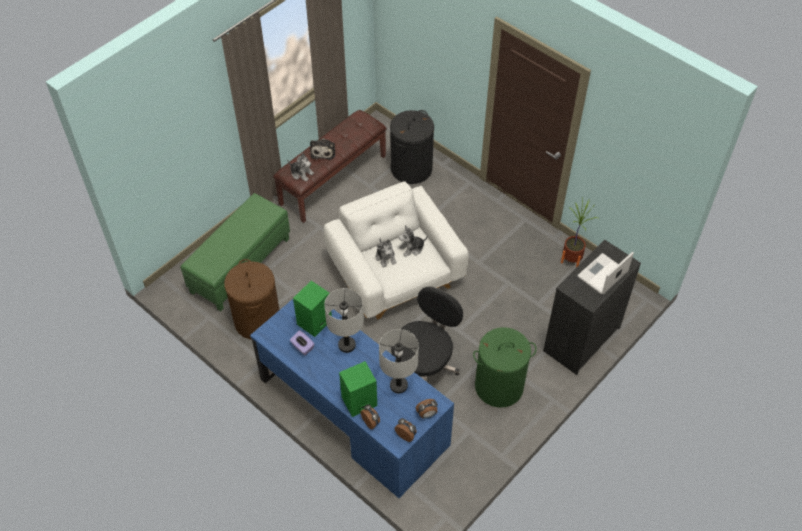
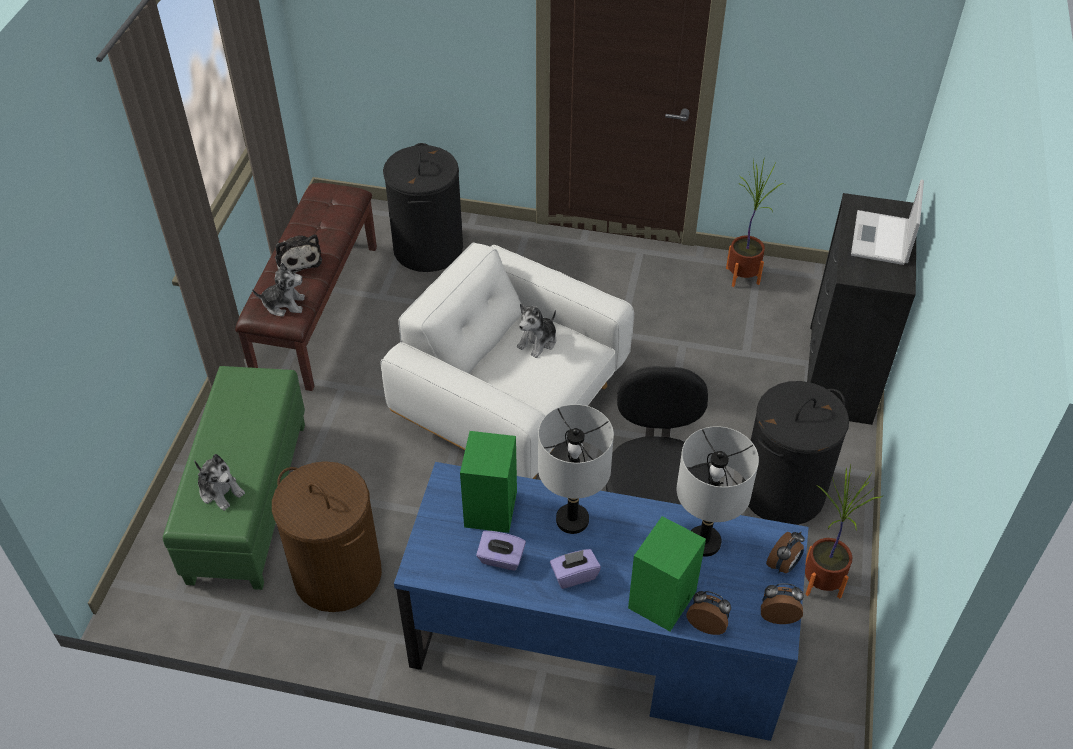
camera: 30 degrees left, 5 degrees down
plush toy [376,238,396,268] -> plush toy moved to [194,454,245,511]
green laundry basket [473,327,537,407] -> black laundry basket [742,381,849,525]
none -> purple tissue box [550,549,601,589]
none -> potted plant [805,465,883,599]

